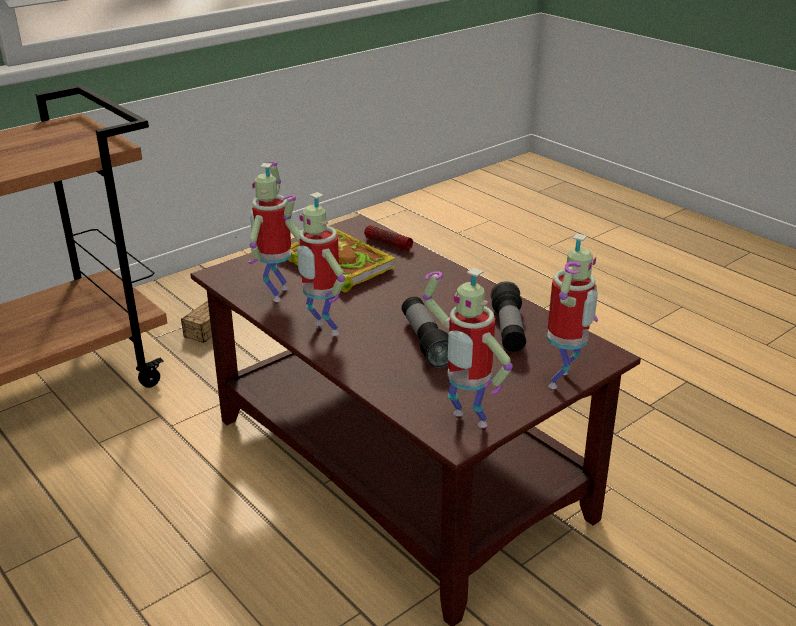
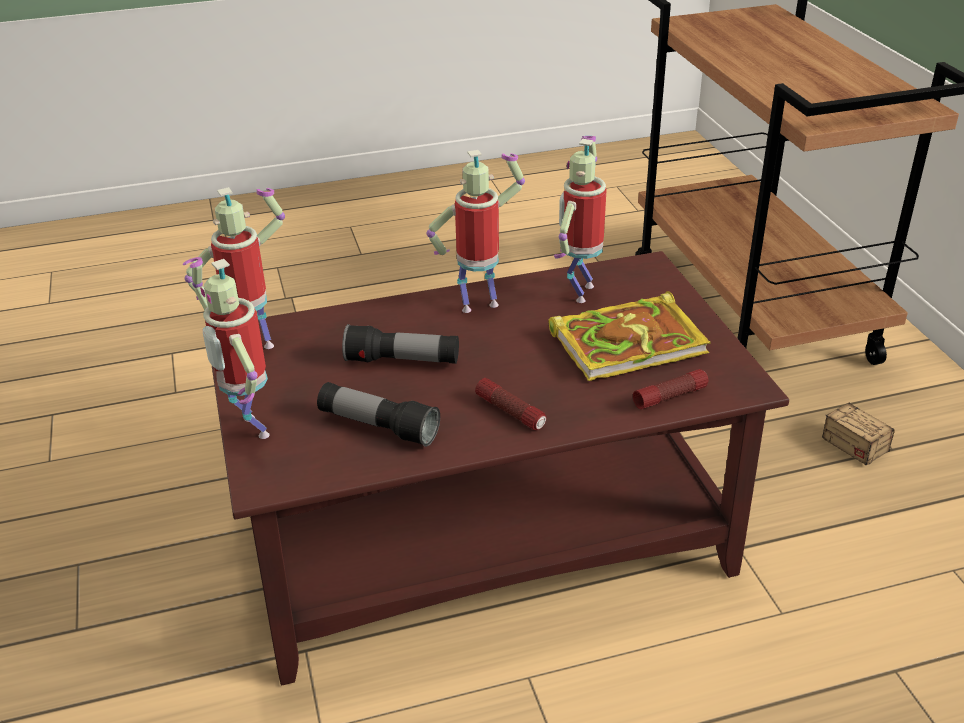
camera: 115 degrees right, 5 degrees up
toy robot [248,162,291,302] -> toy robot turned 105 degrees counterclockwise [554,136,607,303]
none -> flashlight [475,378,546,430]

